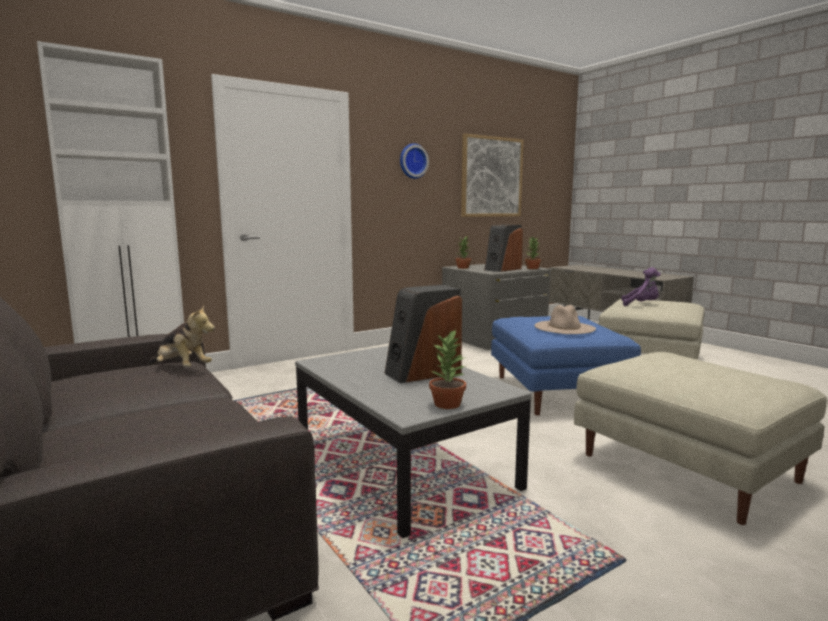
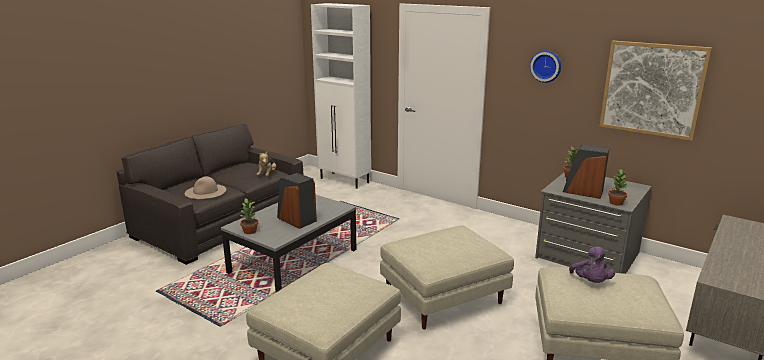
camera: 70 degrees right, 10 degrees up
blue ottoman [491,316,641,416] -> beige ottoman [380,225,514,330]
beige hat [534,305,596,334] -> beige hat moved to [185,176,226,199]

